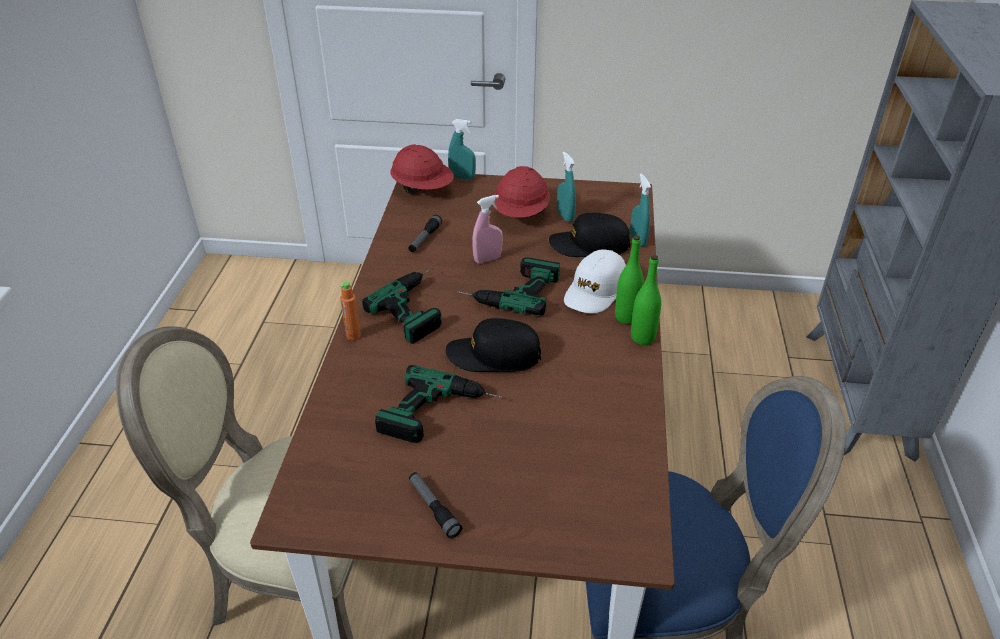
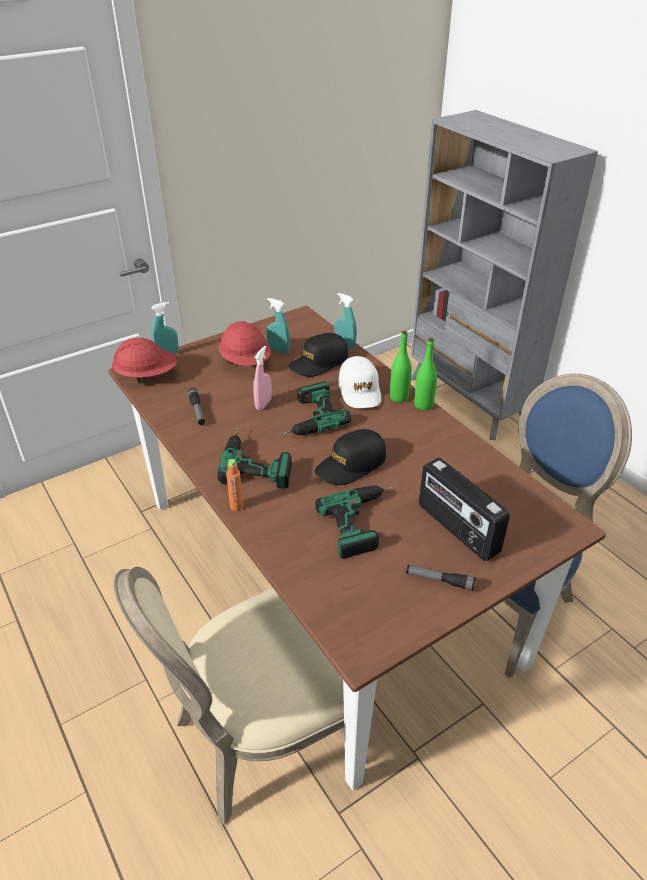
camera: 40 degrees left, 0 degrees up
none -> radio [419,458,510,561]

